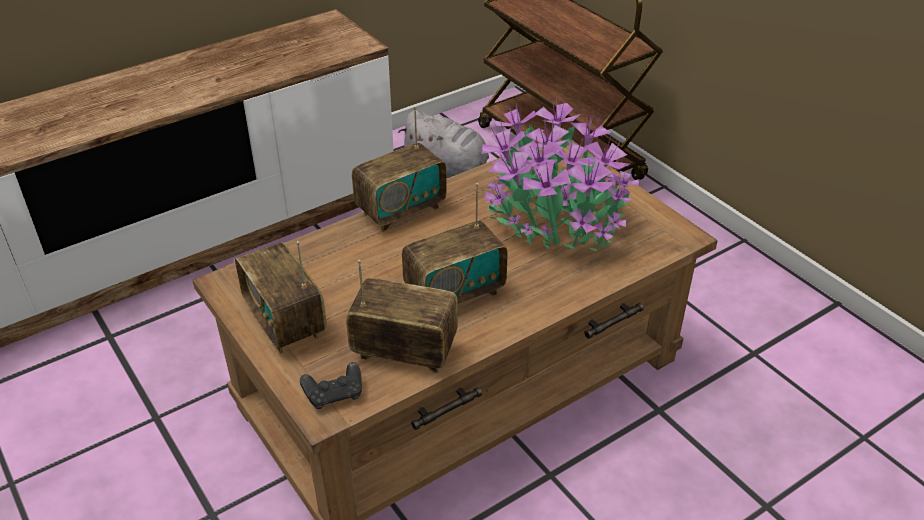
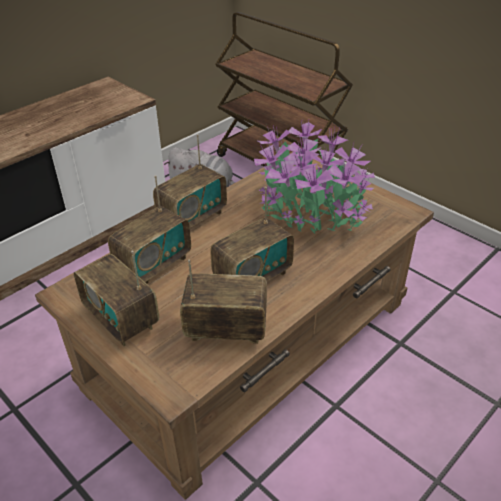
camera: 10 degrees left, 0 degrees up
black game controller [300,362,362,409] -> none
none -> radio [108,175,191,284]

